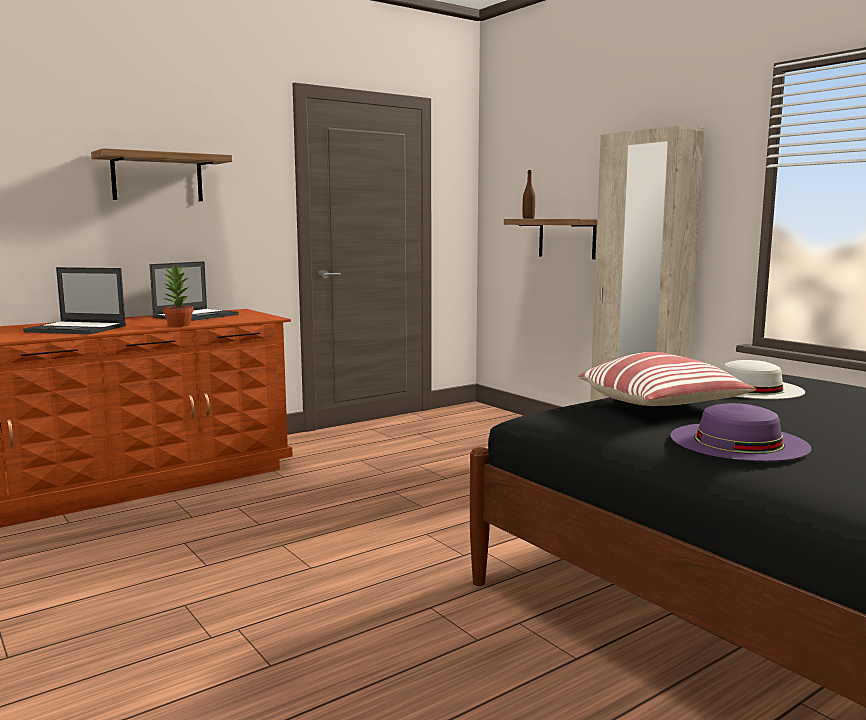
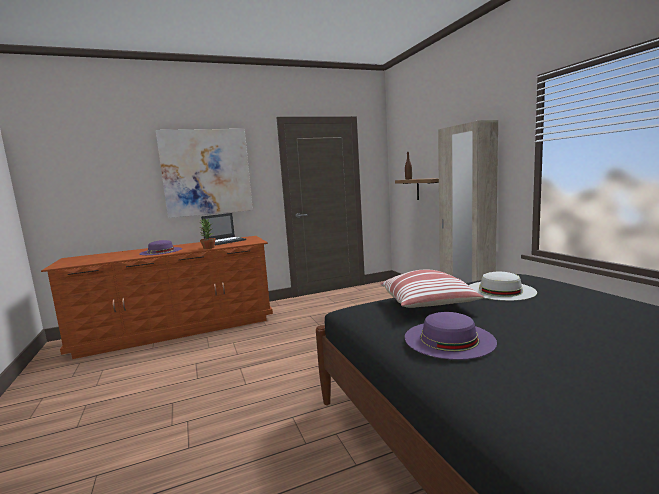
camera: 15 degrees right, 0 degrees up
laptop [23,267,126,334] -> purple hat [139,240,182,255]
shelf [91,148,232,201] -> picture [156,129,253,218]

